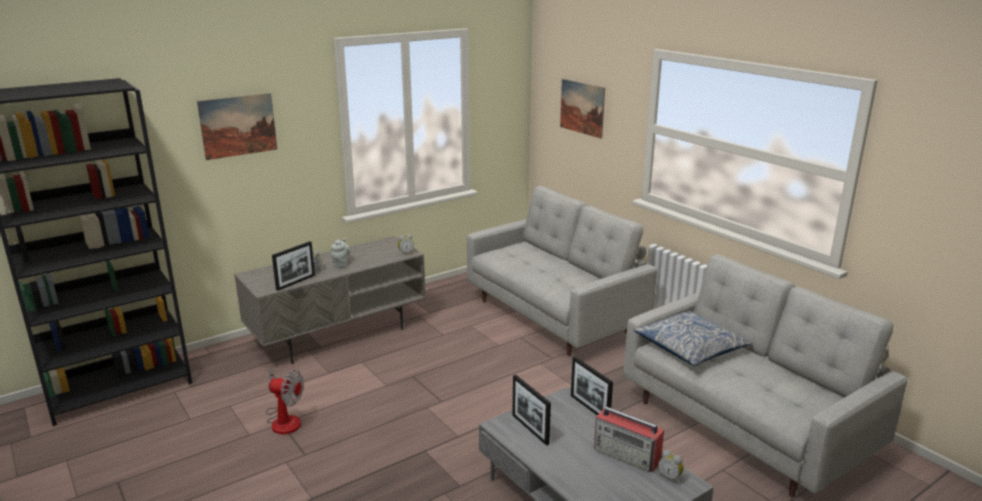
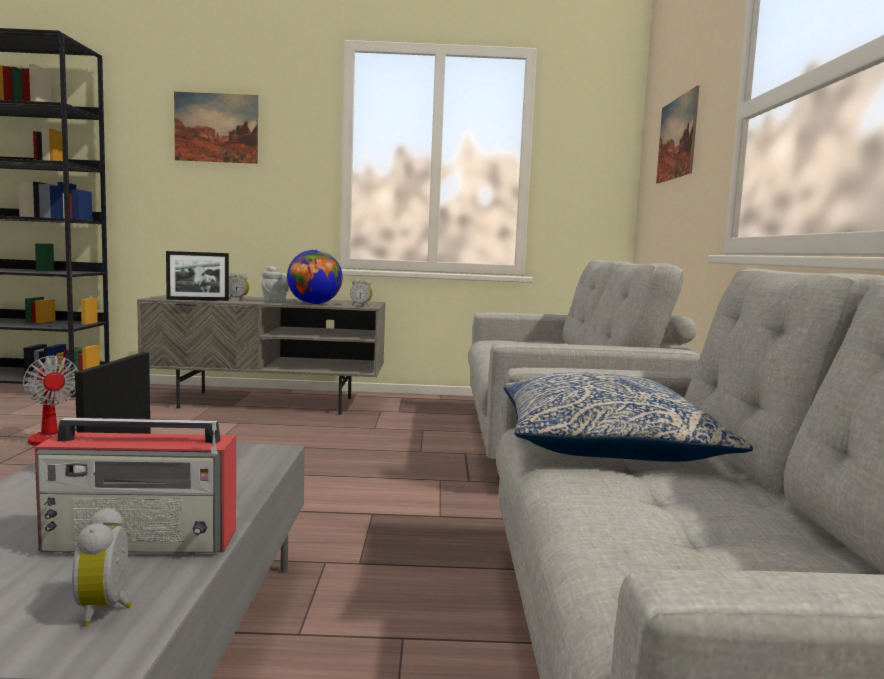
camera: 35 degrees right, 15 degrees down
picture frame [571,357,613,415] -> none
radio [594,407,664,472] -> radio turned 75 degrees counterclockwise [35,418,236,554]
none -> globe [287,250,342,304]

